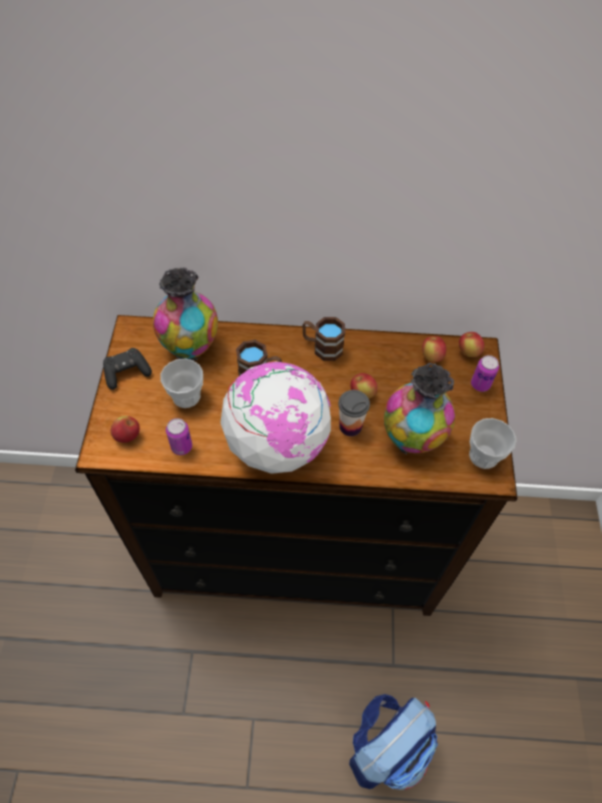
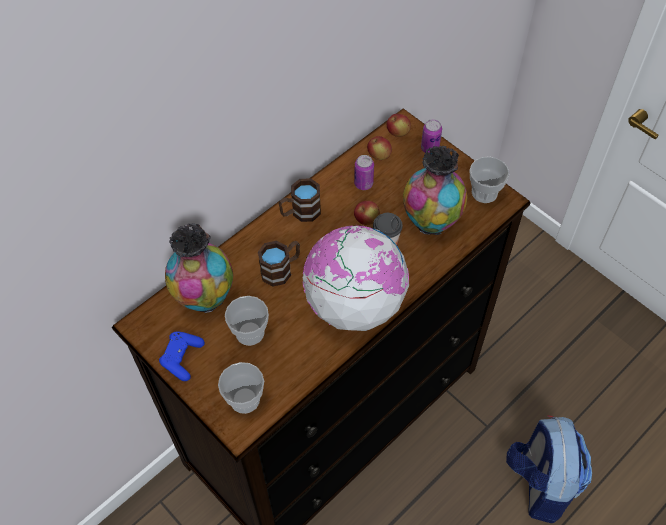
camera: 45 degrees left, 0 degrees up
black game controller [103,348,152,390] -> blue game controller [159,331,205,381]
apple [111,416,140,443] -> cup [218,362,264,414]
can [166,418,192,455] -> can moved to [354,155,374,190]

